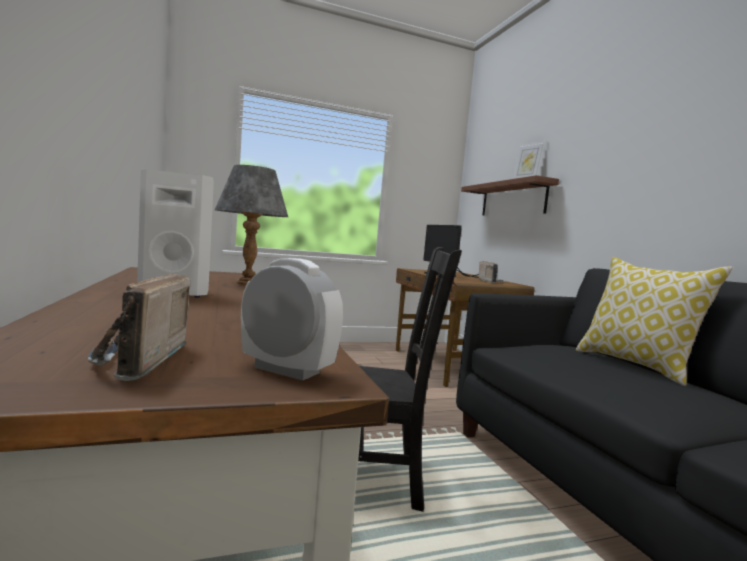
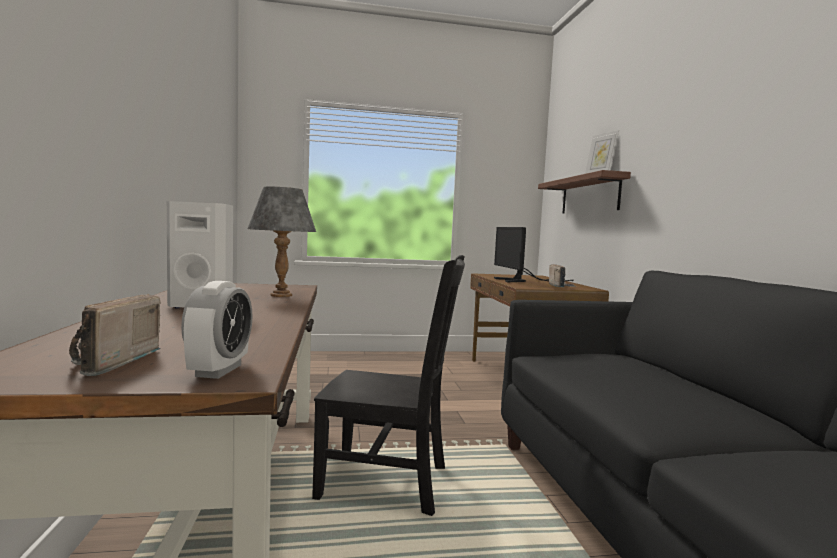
camera: 10 degrees right, 0 degrees up
alarm clock [241,258,343,381] -> alarm clock turned 60 degrees clockwise [181,281,253,379]
pillow [576,257,733,386] -> none

